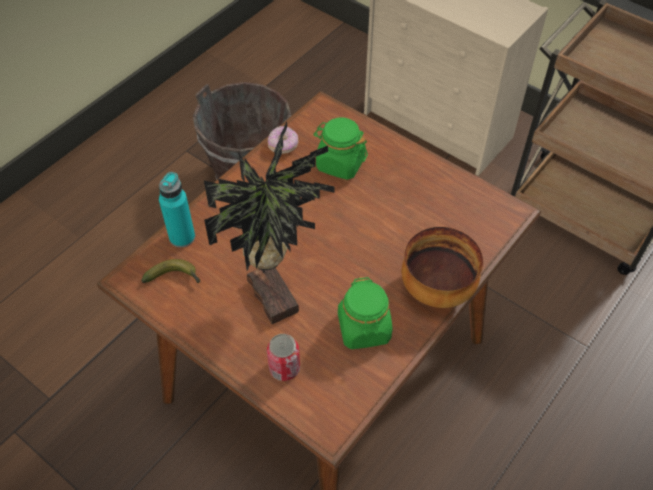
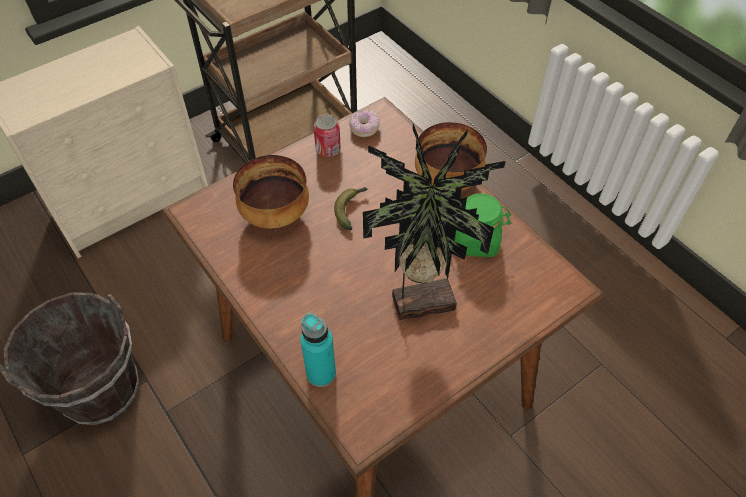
camera: 75 degrees left, 0 degrees up
banana [141,259,201,283] -> banana moved to [334,187,368,230]
can [267,334,300,381] -> can moved to [313,114,341,157]
donut [268,126,299,154] -> donut moved to [349,110,380,137]
green jar [313,117,368,180] -> bowl [233,155,309,228]

